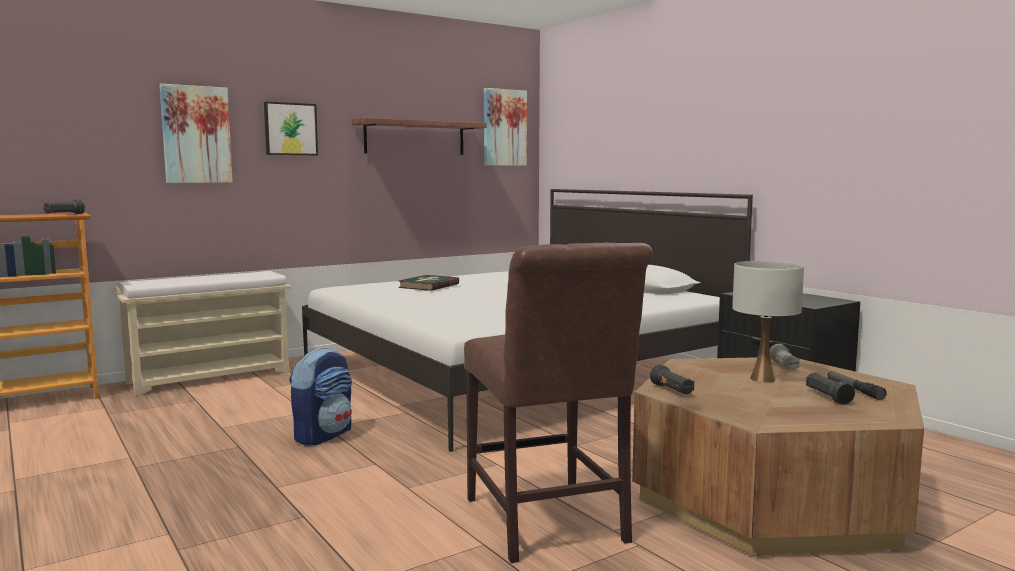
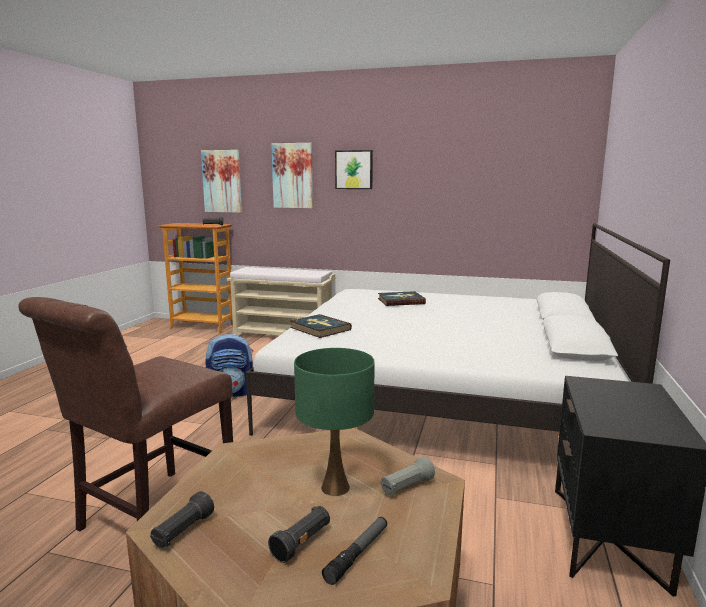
camera: 50 degrees right, 5 degrees up
shelf [352,118,487,155] -> none
picture [484,88,527,166] -> picture moved to [201,150,242,213]
black flashlight [650,364,694,395] -> black flashlight moved to [150,491,214,548]
white table lamp [732,261,804,383] -> green table lamp [294,348,375,496]
none -> book [290,314,352,338]

